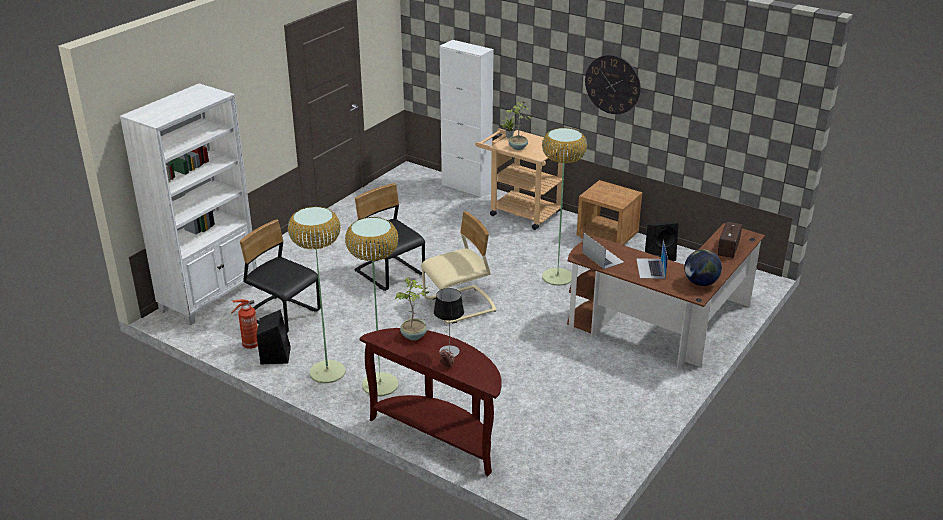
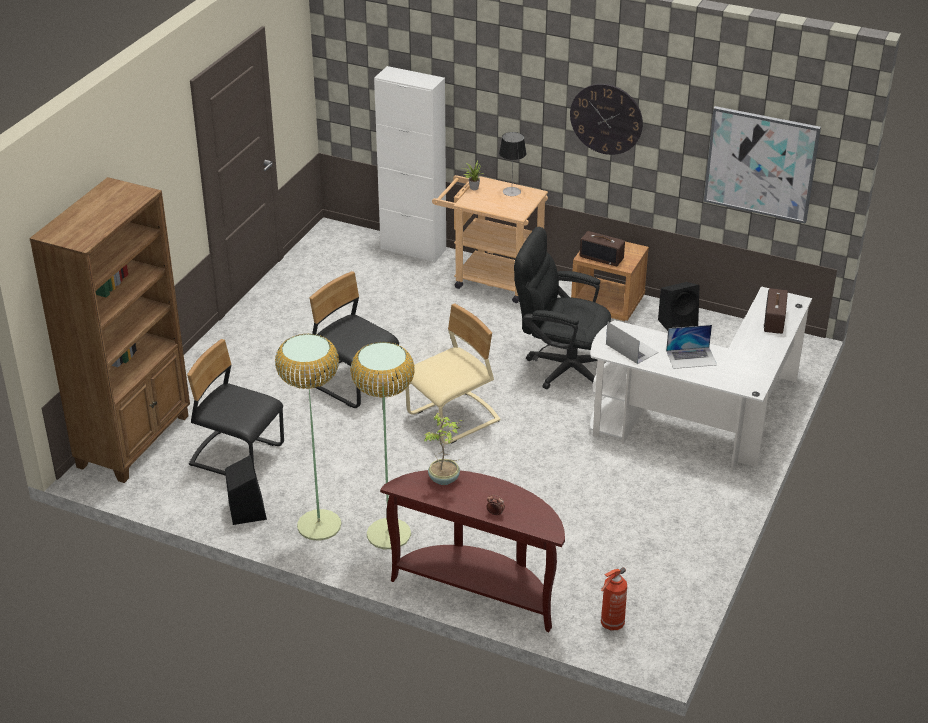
camera: 10 degrees left, 5 degrees up
white bookcase [120,83,257,326] -> brown bookcase [29,177,190,483]
fire extinguisher [231,299,258,349] -> fire extinguisher moved to [601,567,627,630]
table lamp [434,288,464,357] -> table lamp moved to [499,132,526,196]
potted plant [506,101,531,150] -> none
floor lamp [542,128,587,286] -> black office chair [514,227,611,389]
brown desk [567,223,765,370] -> white desk [590,286,812,474]
laptop [636,240,668,279] -> laptop turned 90 degrees counterclockwise [666,325,717,369]
globe [684,249,722,286] -> none
none -> radio [580,231,625,266]
none -> picture [704,106,821,223]

